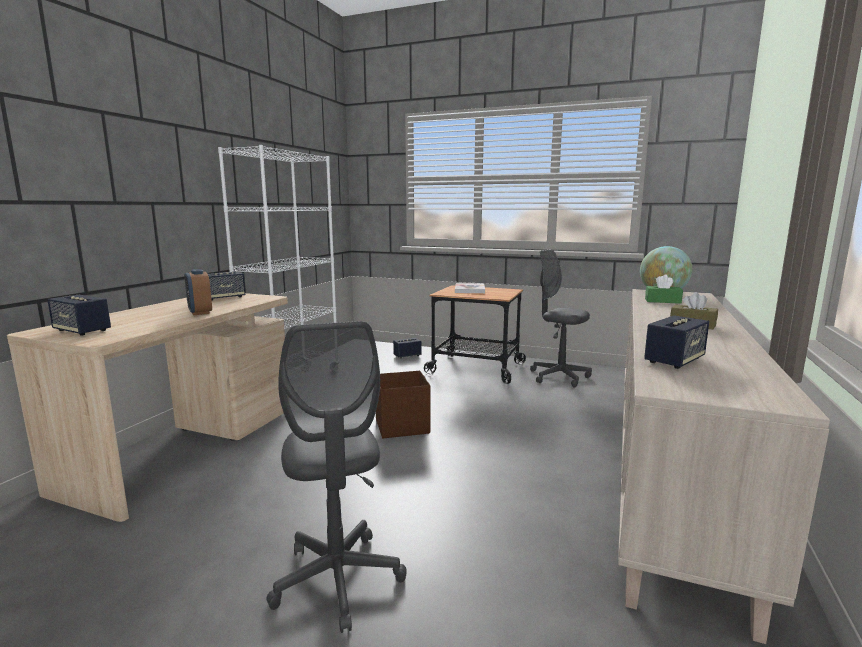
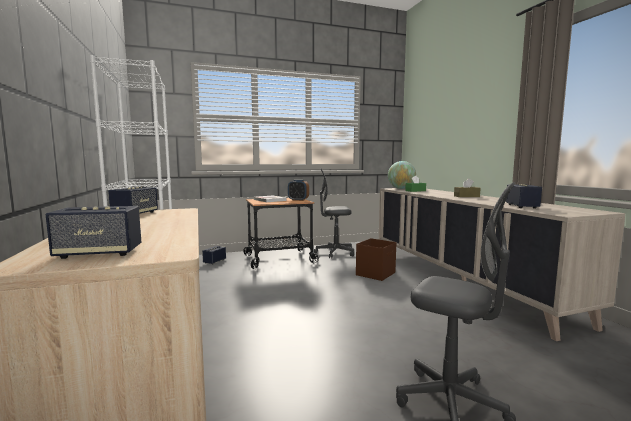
camera: 40 degrees left, 5 degrees down
alarm clock [184,269,212,315] -> alarm clock moved to [288,180,309,201]
brown storage box [376,371,430,439] -> brown storage box moved to [356,238,396,281]

